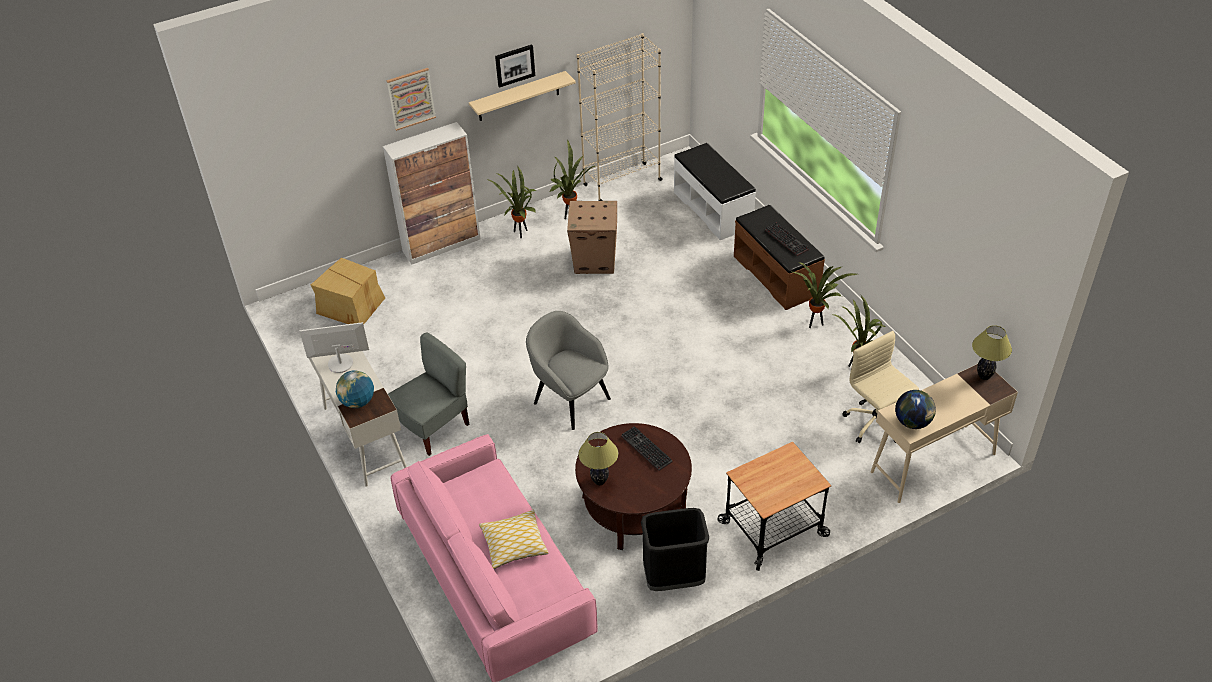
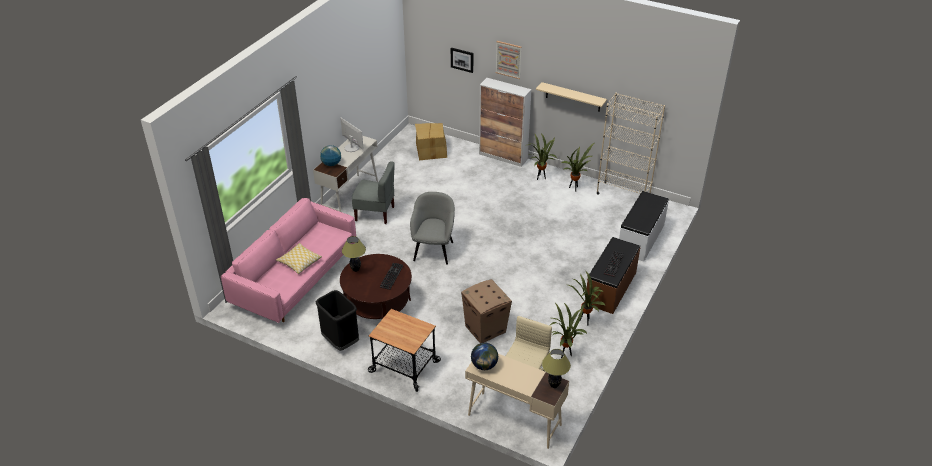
camera: 55 degrees right, 5 degrees down
picture [495,44,535,88] -> picture moved to [451,47,473,73]
cardboard box [567,201,617,274] -> cardboard box moved to [461,279,512,343]

